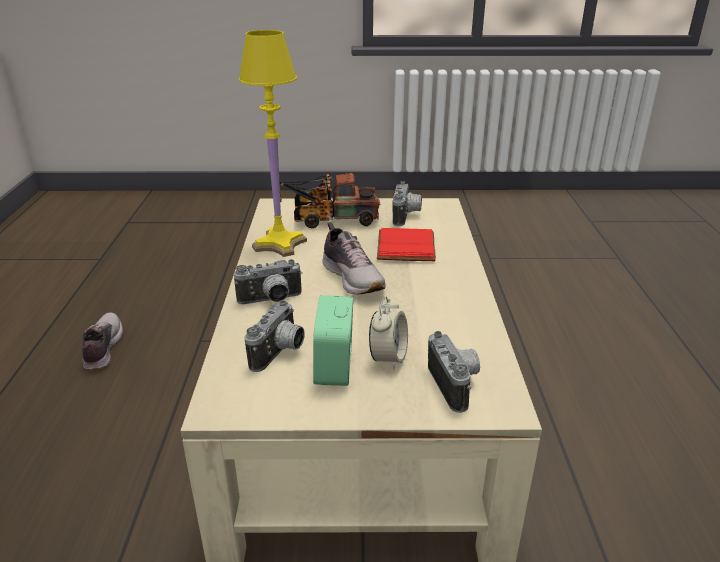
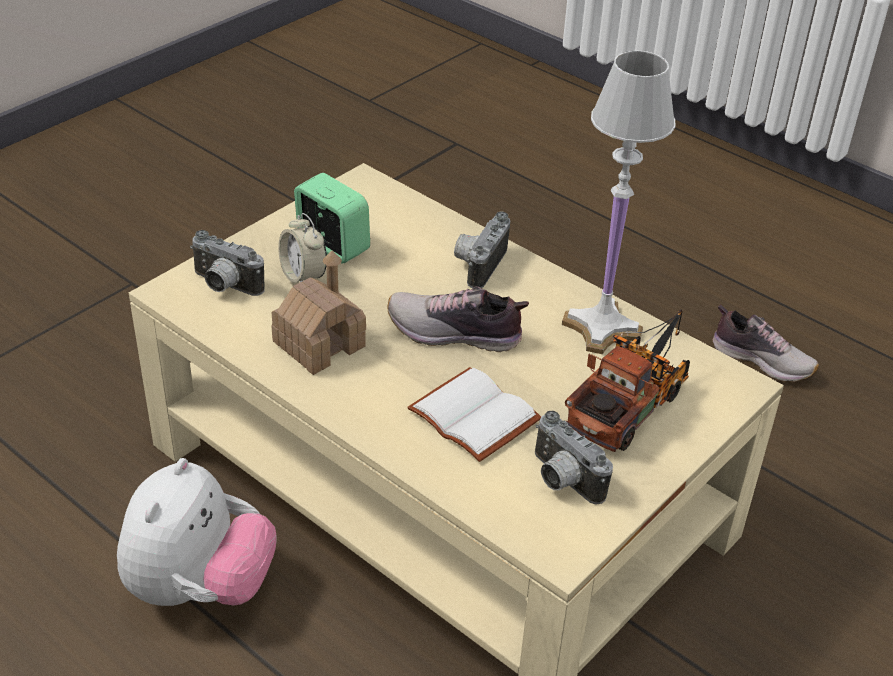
camera: 130 degrees right, 10 degrees up
yellow table lamp [238,30,307,257] -> white table lamp [562,51,675,354]
camera [245,300,305,372] -> none
red book [377,228,436,261] -> white book [407,367,541,462]
none -> plush toy [117,458,276,606]
none -> toy house [271,251,366,375]

